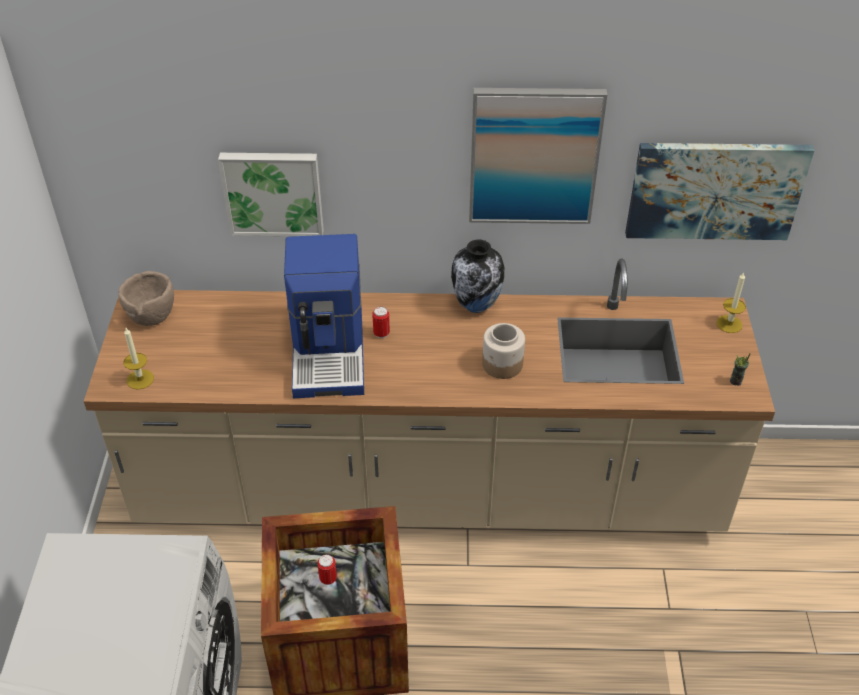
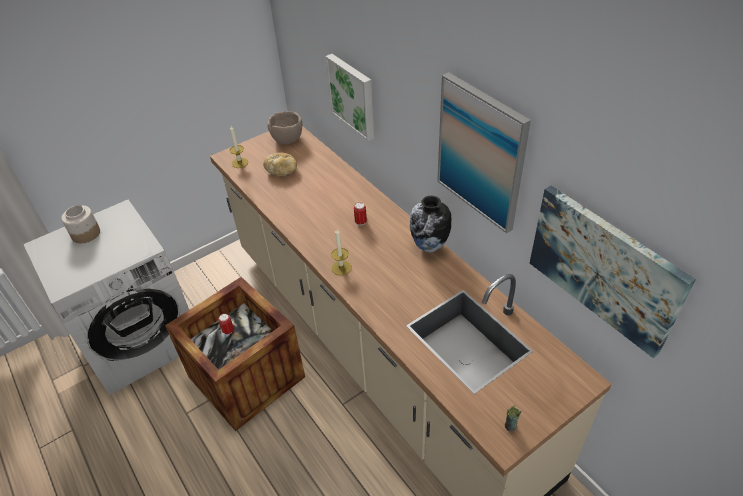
camera: 55 degrees right, 0 degrees up
coffee machine [284,234,364,398] -> none
jar [482,323,525,379] -> jar moved to [61,205,100,243]
candle [716,272,746,333] -> candle moved to [331,229,352,275]
none -> bread [263,153,297,176]

